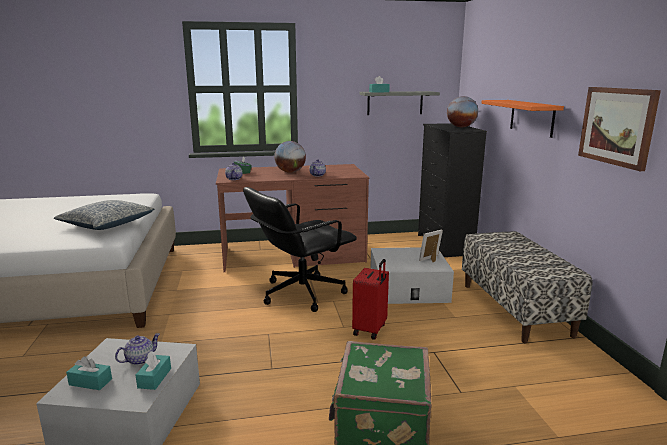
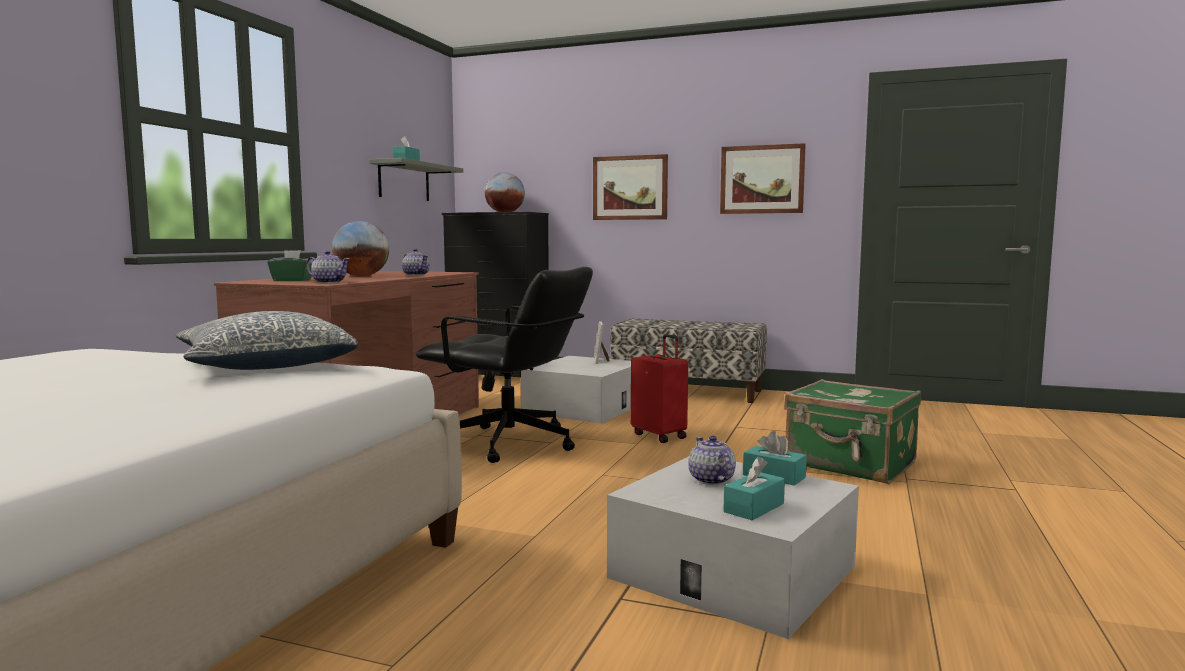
camera: 60 degrees left, 10 degrees down
black office chair [243,187,357,312] -> black office chair turned 60 degrees counterclockwise [416,267,593,463]
orange shelf [481,100,564,138] -> picture [593,154,668,220]

